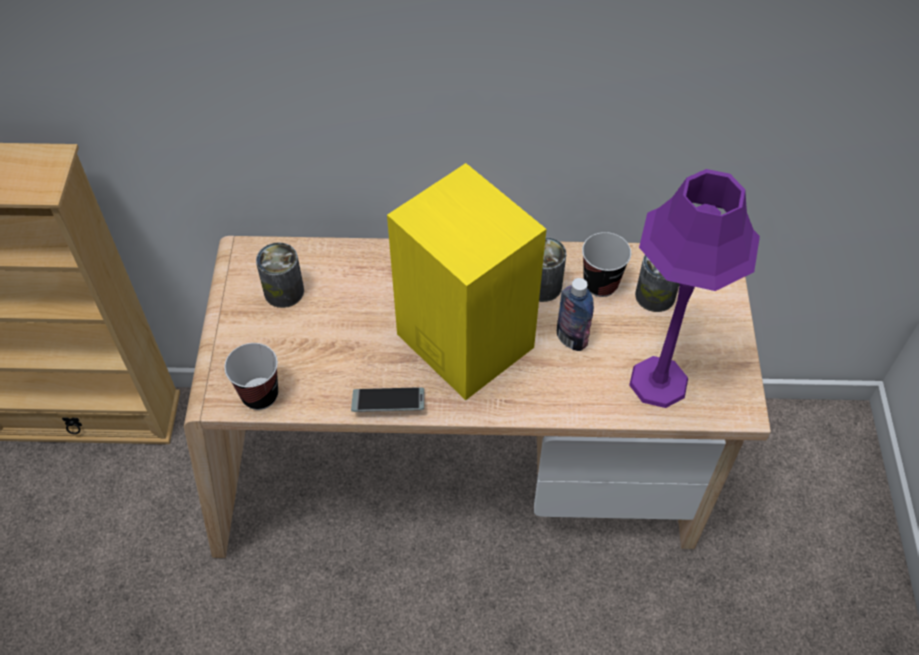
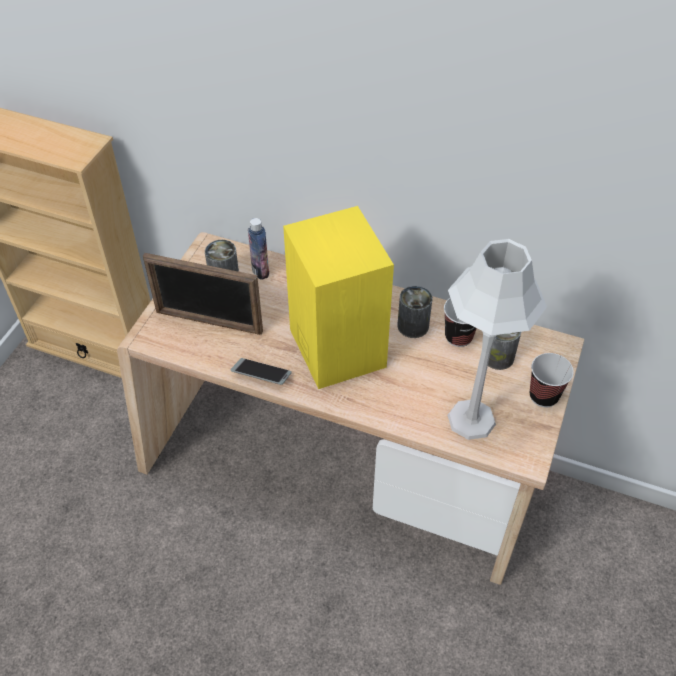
camera: 20 degrees right, 5 degrees down
cup [224,343,278,410] -> cup moved to [530,353,574,407]
bottle [557,278,594,351] -> bottle moved to [248,218,269,280]
purple table lamp [629,169,760,408] -> grey table lamp [447,239,547,440]
none -> picture frame [143,253,263,335]

